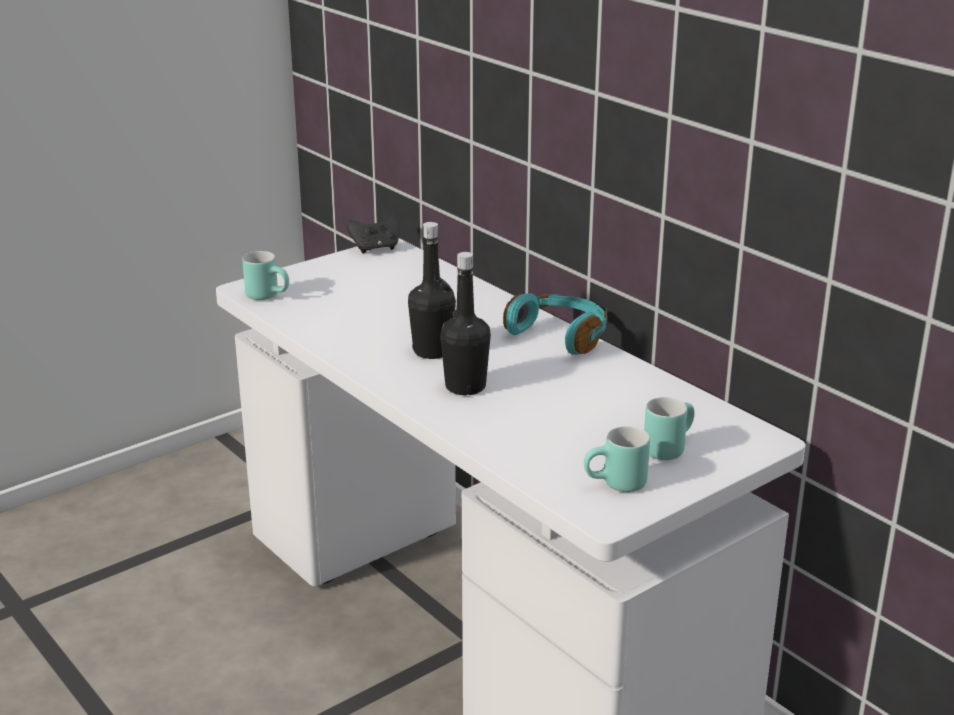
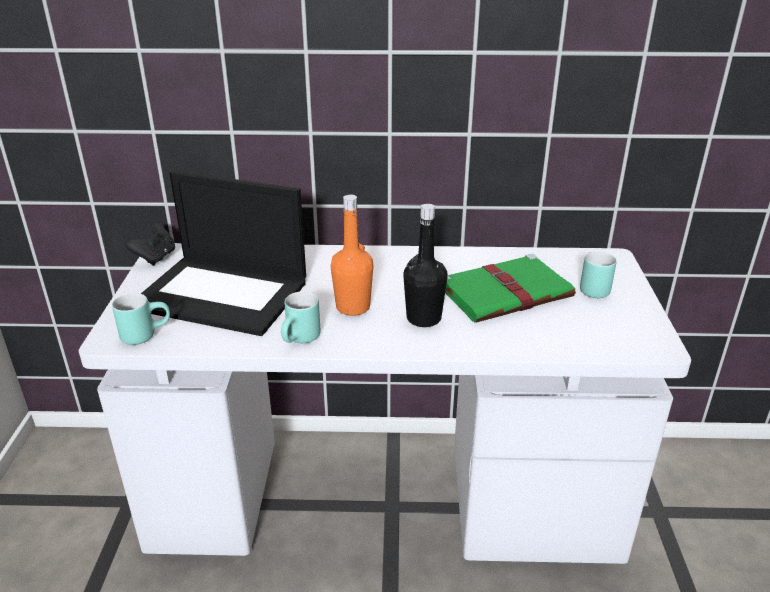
camera: 50 degrees left, 5 degrees up
black bottle [408,222,456,359] -> orange bottle [331,194,374,316]
turquoise headphones [503,293,608,355] -> none
turquoise mug [584,426,650,492] -> turquoise mug moved to [281,291,320,343]
none -> laptop [141,171,306,336]
none -> green book [445,254,576,323]

